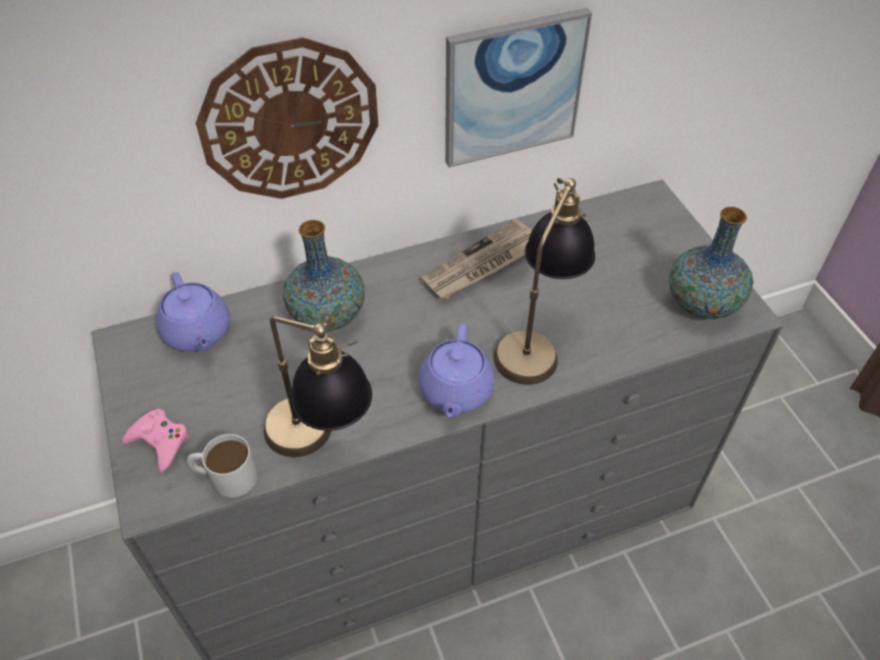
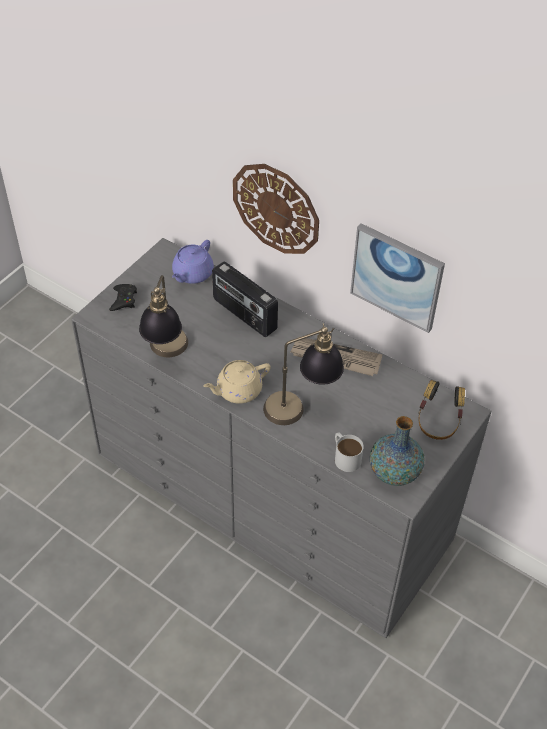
camera: 55 degrees right, 0 degrees up
pink game controller [122,409,189,472] -> black game controller [109,284,137,311]
white mug [187,434,258,498] -> white mug moved to [335,432,364,472]
vase [283,220,365,331] -> radio [212,261,278,337]
purple teapot [419,324,495,418] -> beige teapot [203,360,271,404]
none -> headphones [418,380,465,440]

